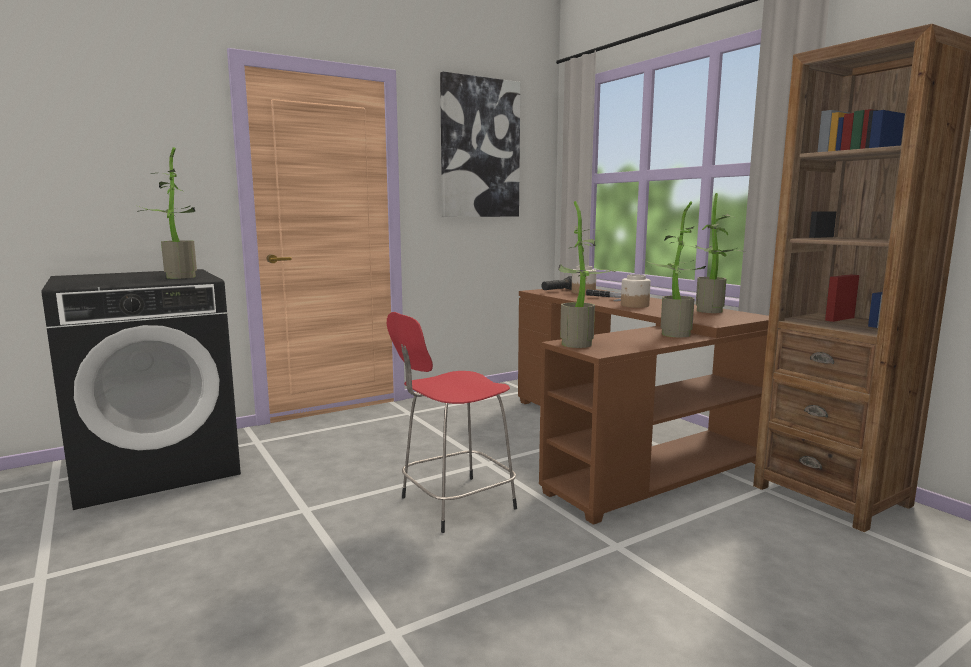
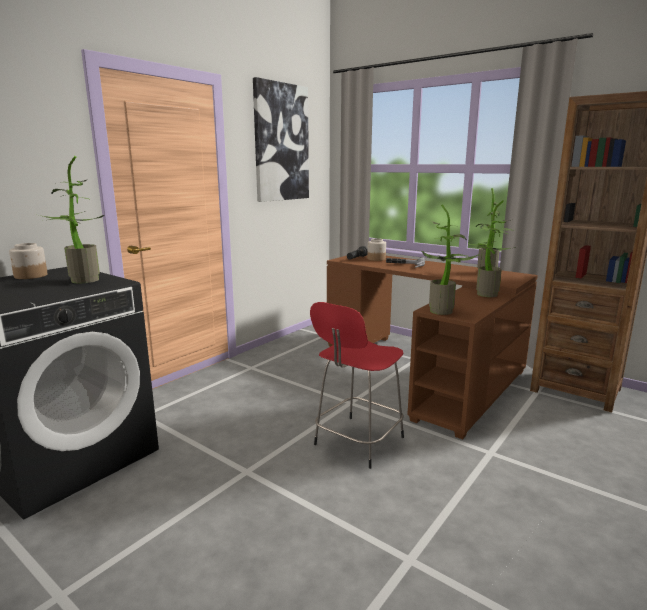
camera: 20 degrees left, 5 degrees up
jar [621,274,651,308] -> jar moved to [9,243,48,279]

